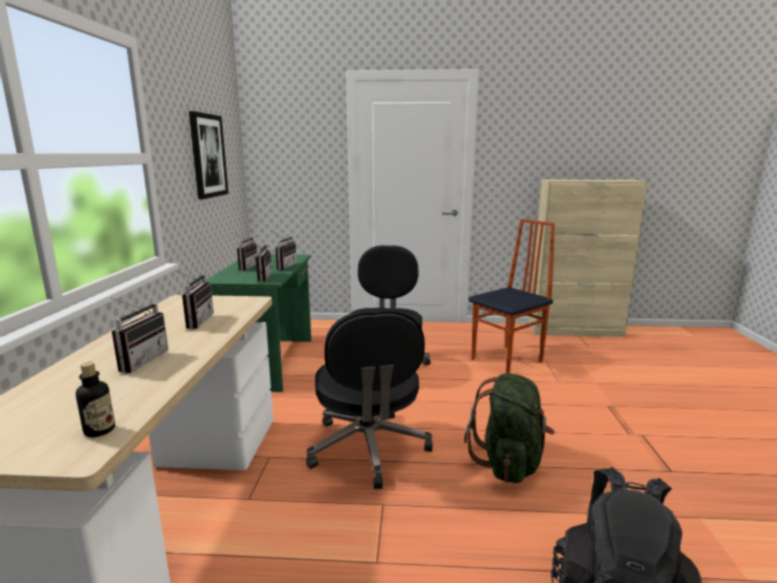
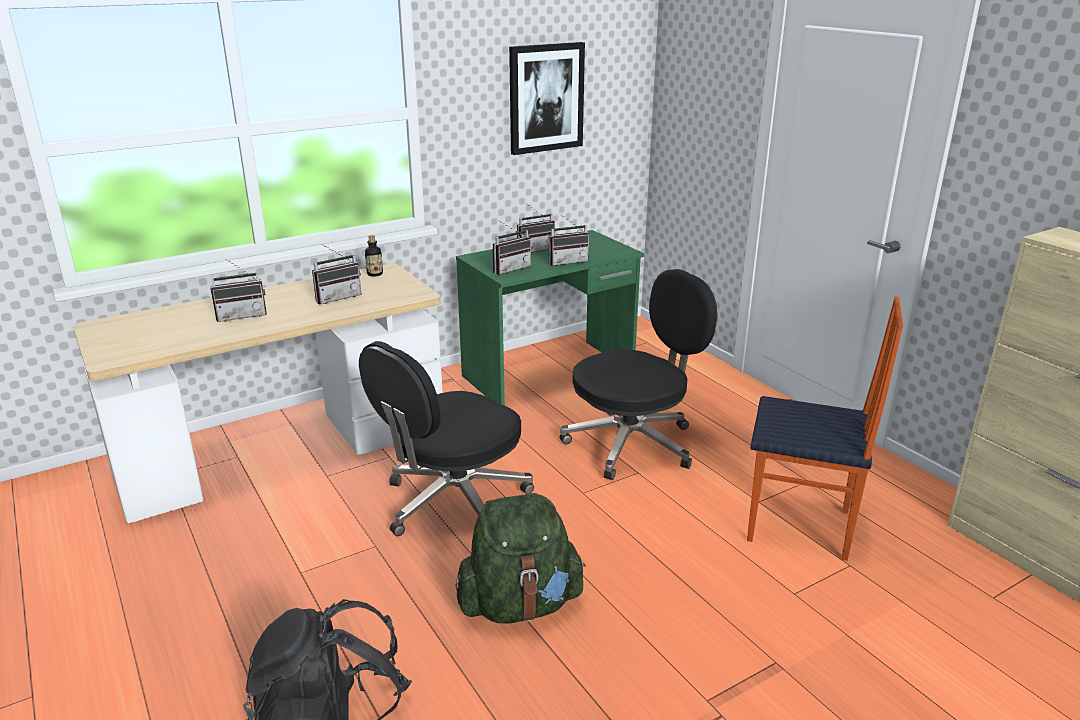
camera: 55 degrees right, 10 degrees up
bottle [76,362,115,437] -> bottle moved to [365,235,383,277]

